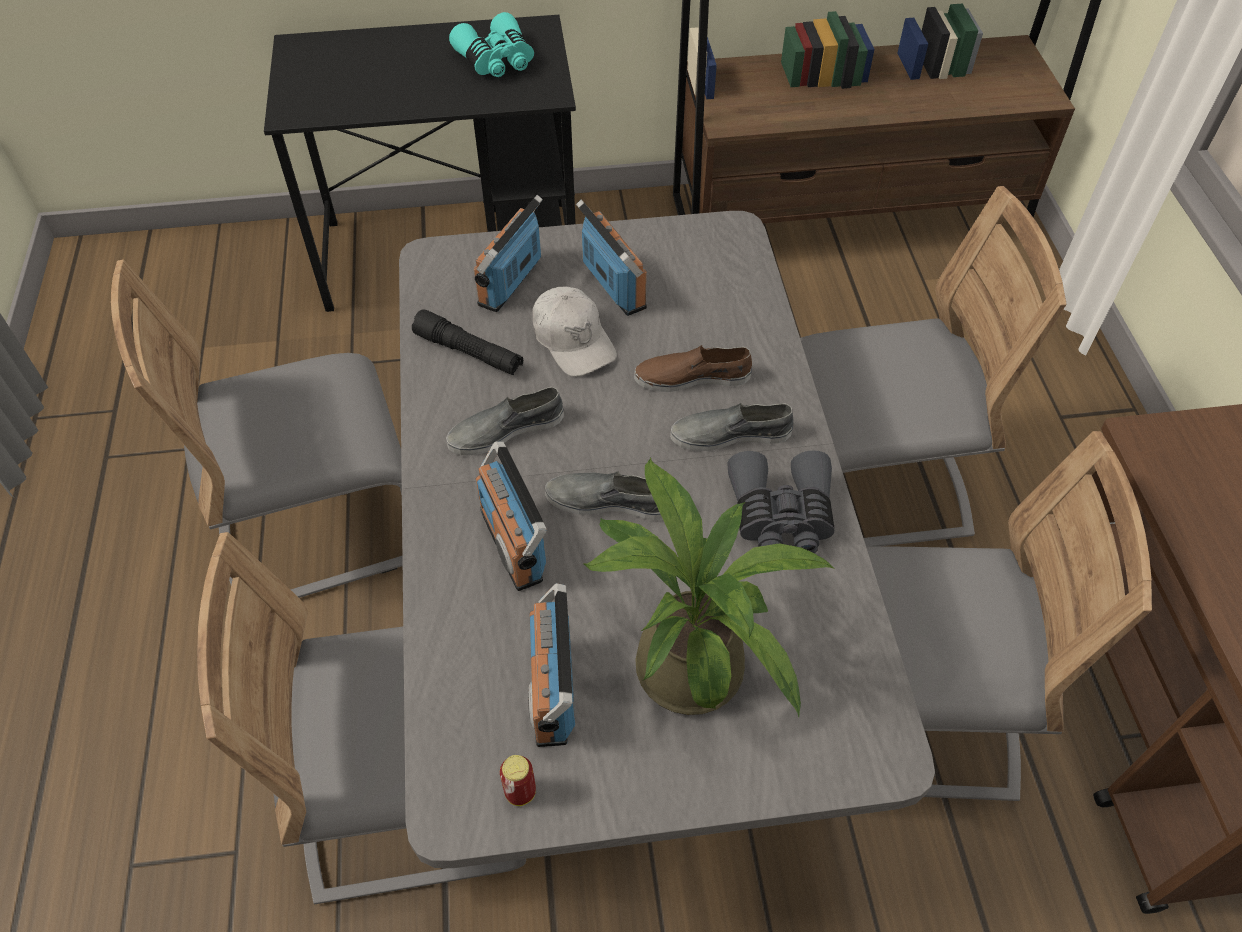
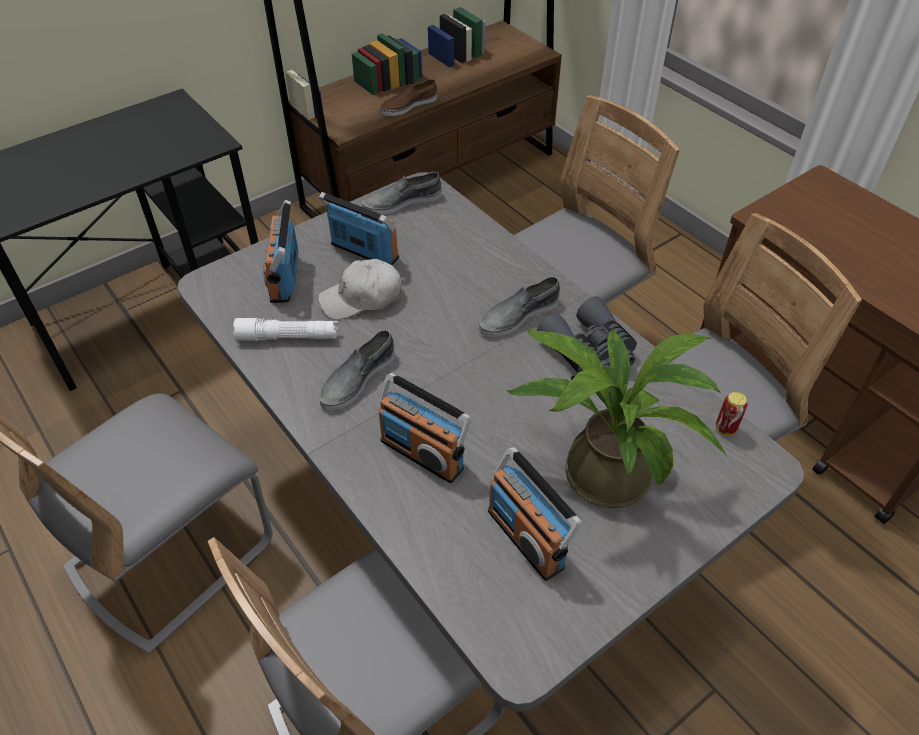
camera: 30 degrees left, 5 degrees down
black flashlight [412,309,523,375] -> white flashlight [233,318,339,341]
turquoise binoculars [449,12,534,77] -> none
can [500,755,536,806] -> can moved to [716,392,747,436]
white cap [532,287,617,377] -> white cap turned 135 degrees clockwise [318,259,401,320]
grey shoe [545,472,663,520] -> grey shoe moved to [362,172,442,214]
brown shoe [634,345,752,392] -> brown shoe moved to [380,79,437,116]

